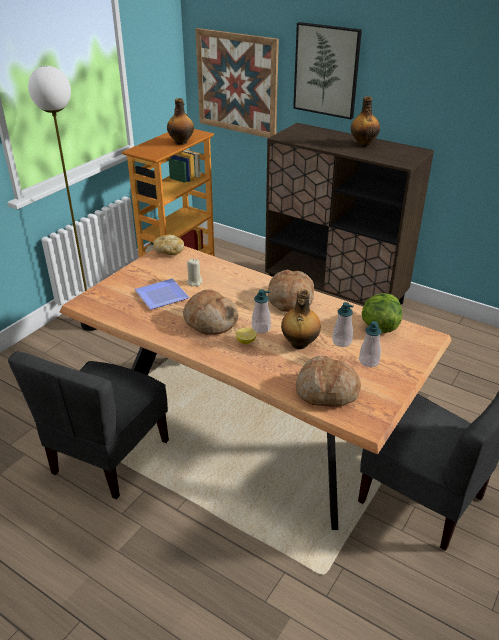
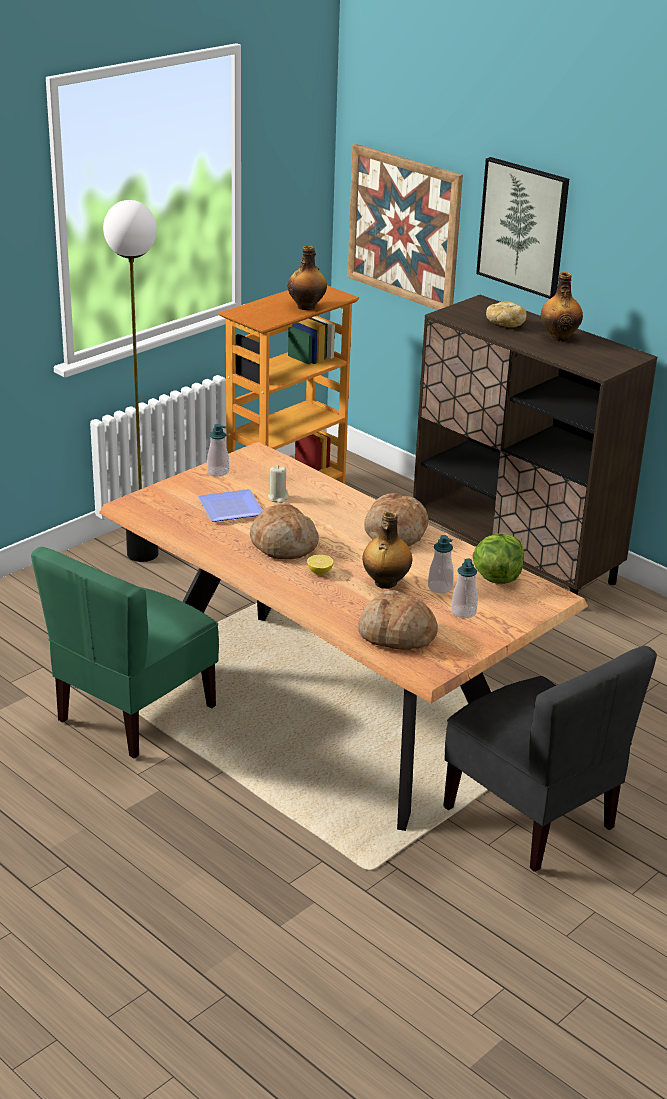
camera: 10 degrees right, 5 degrees down
grey chair [8,352,169,499] -> green chair [31,547,219,759]
bread [153,235,184,255] -> bread moved to [486,301,526,327]
soap dispenser [252,289,271,333] -> soap dispenser moved to [207,424,229,477]

